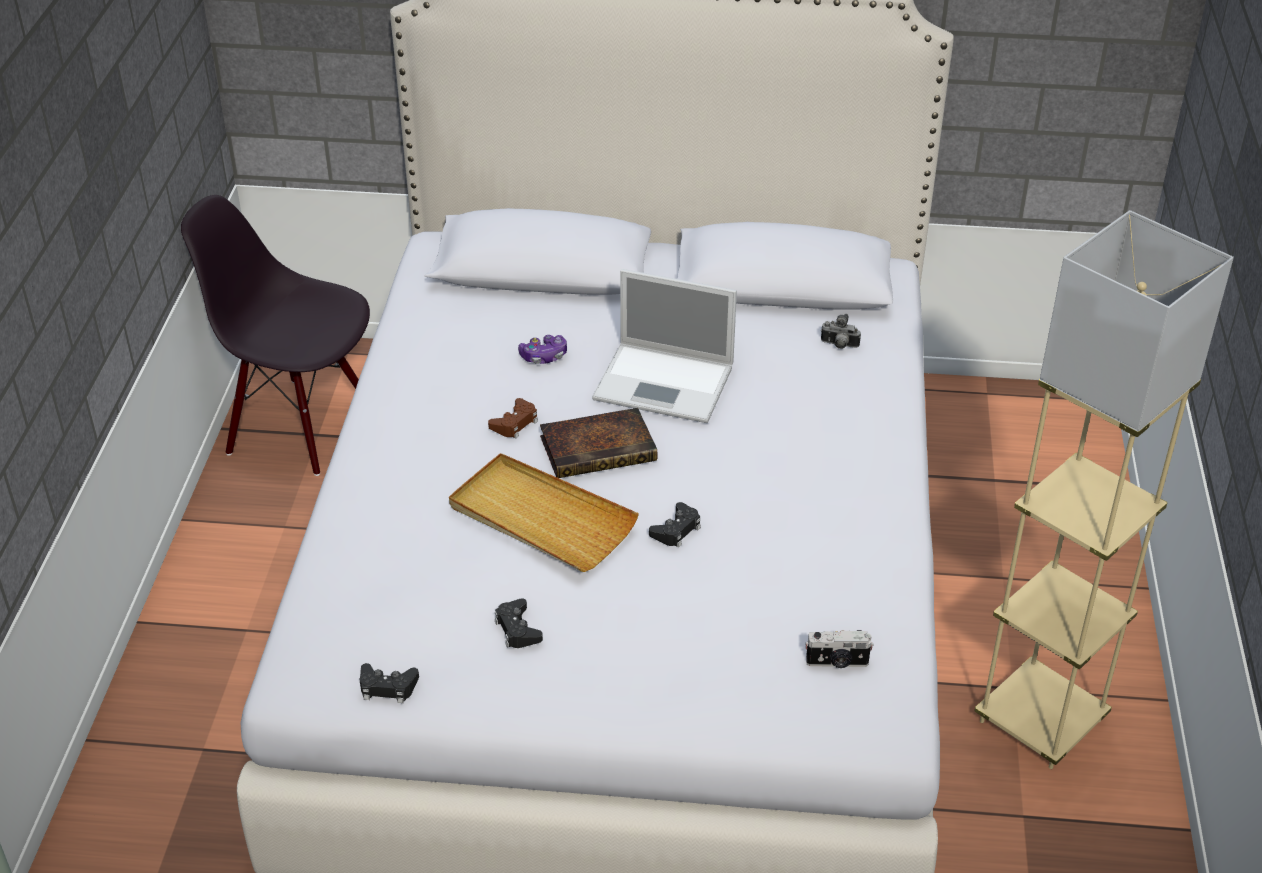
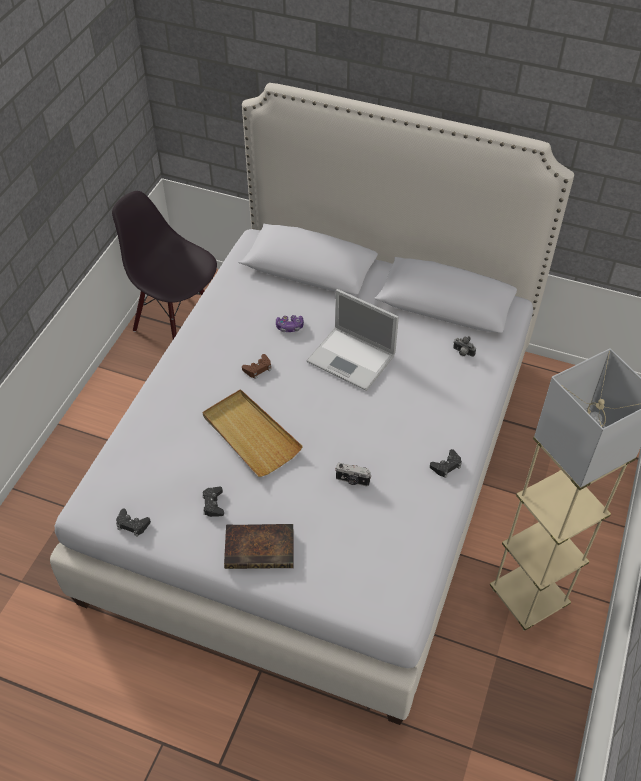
camera: 15 degrees right, 10 degrees up
book [540,408,658,478] -> book moved to [224,524,293,569]
black game controller [649,502,701,548] -> black game controller moved to [430,449,462,478]
camera [805,630,874,668] -> camera moved to [335,463,372,487]

